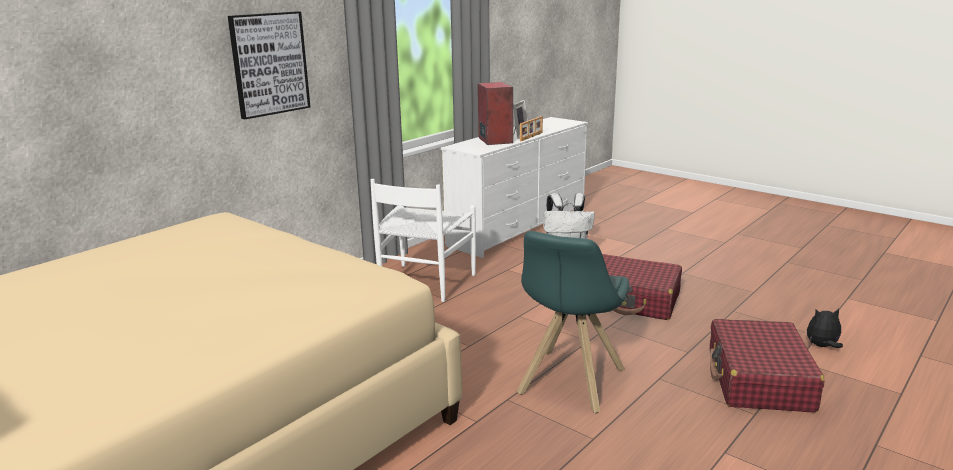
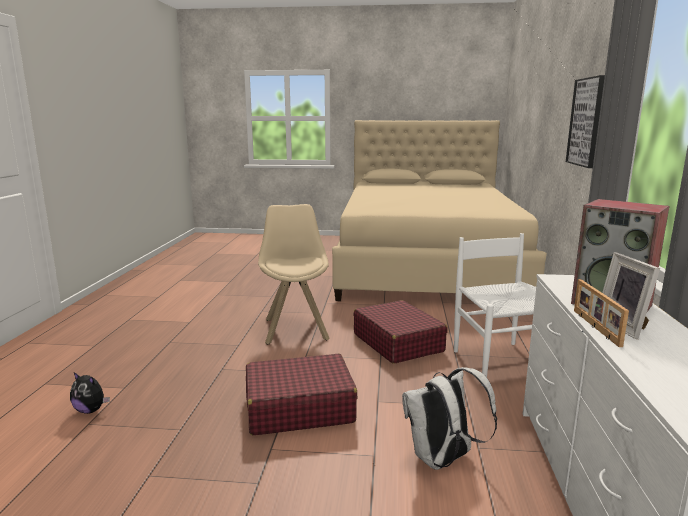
camera: 145 degrees right, 5 degrees down
turquoise chair [517,231,629,413] -> beige chair [258,204,330,345]
red suitcase [710,319,825,412] -> red suitcase moved to [353,300,448,364]
plush toy [807,309,843,348] -> plush toy turned 60 degrees clockwise [70,372,110,414]

